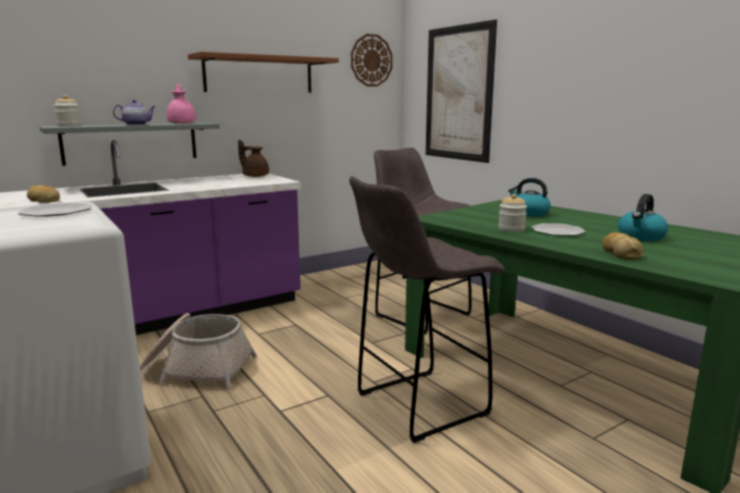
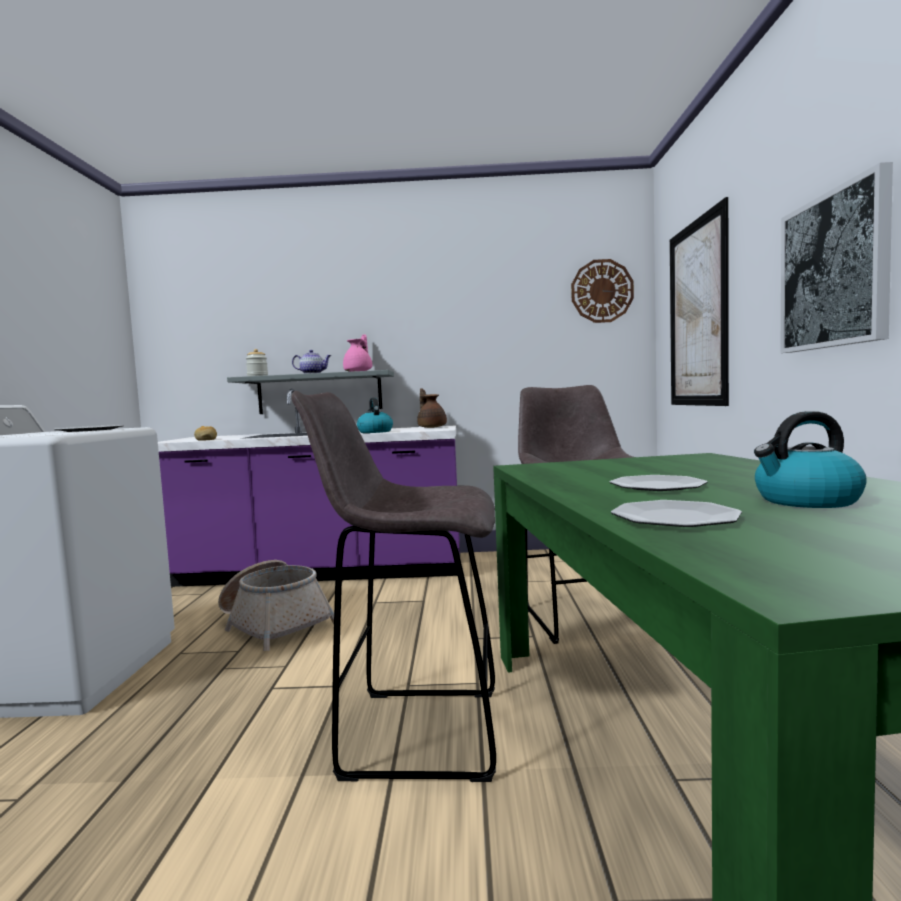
camera: 35 degrees right, 10 degrees down
brown shelf [188,52,339,93] -> none
jar [498,194,527,232] -> none
kettle [508,178,551,217] -> kettle moved to [357,398,393,433]
bread [602,232,643,260] -> plate [611,500,742,527]
none -> picture [780,162,893,353]

